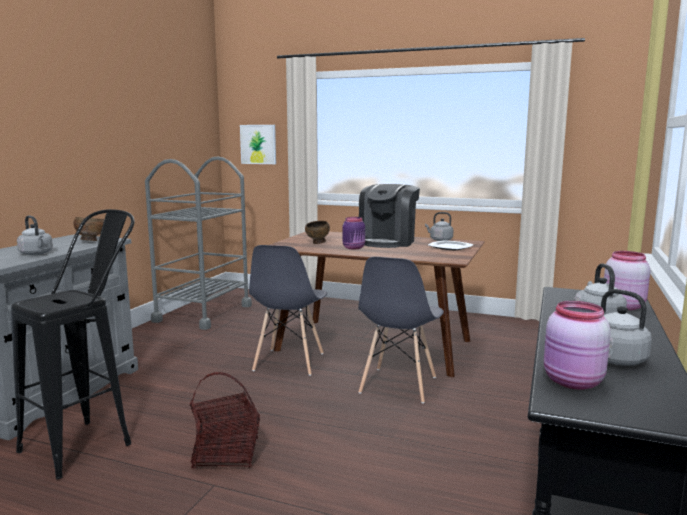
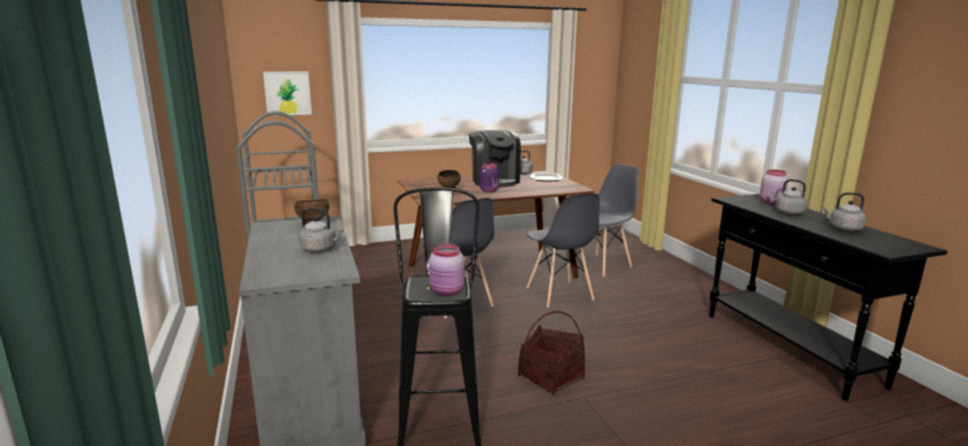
camera: 40 degrees left, 5 degrees up
pink jar [544,301,611,390] -> pink jar moved to [429,244,464,296]
none -> grey chair [575,164,639,277]

